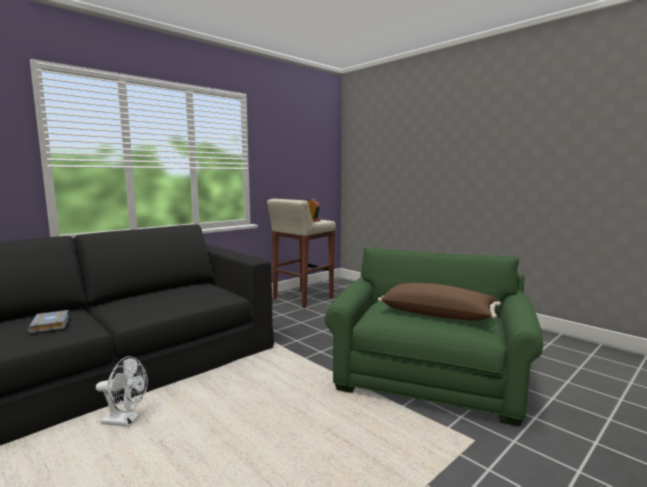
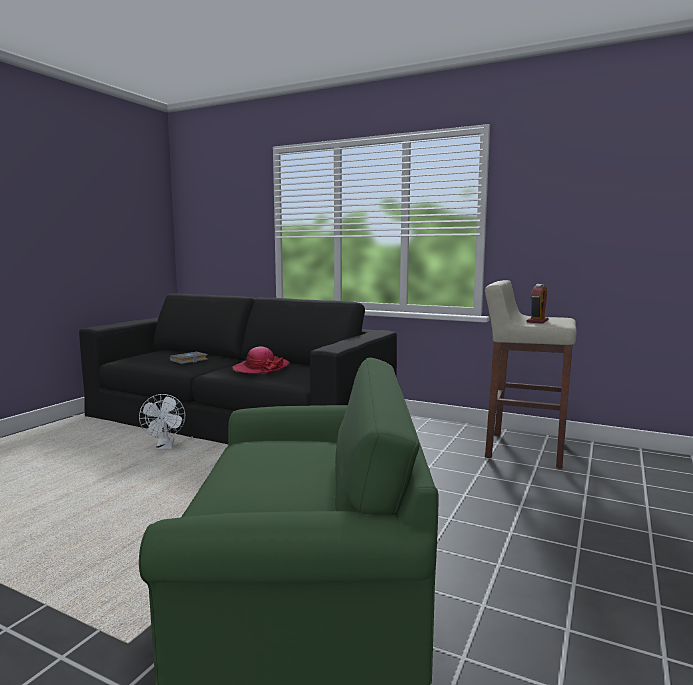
camera: 70 degrees right, 0 degrees up
brown pillow [378,283,501,321] -> none
none -> hat [232,346,290,374]

